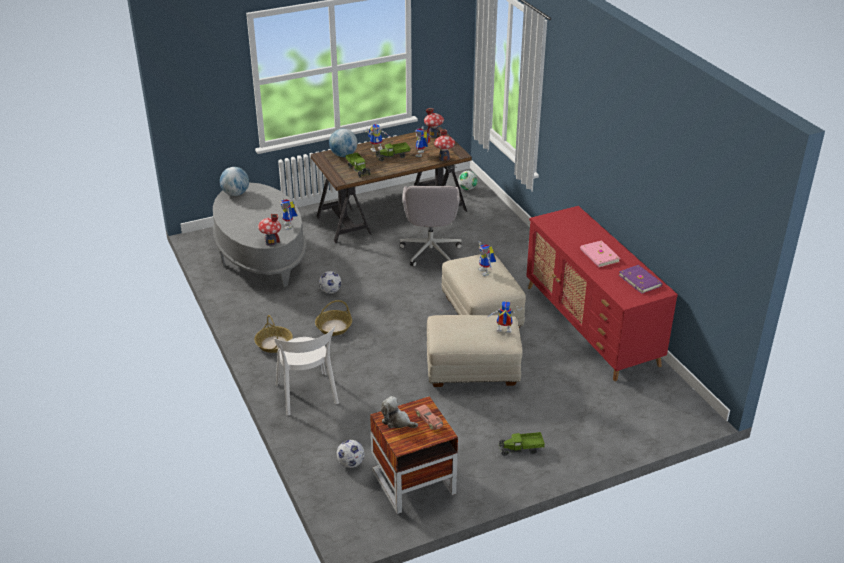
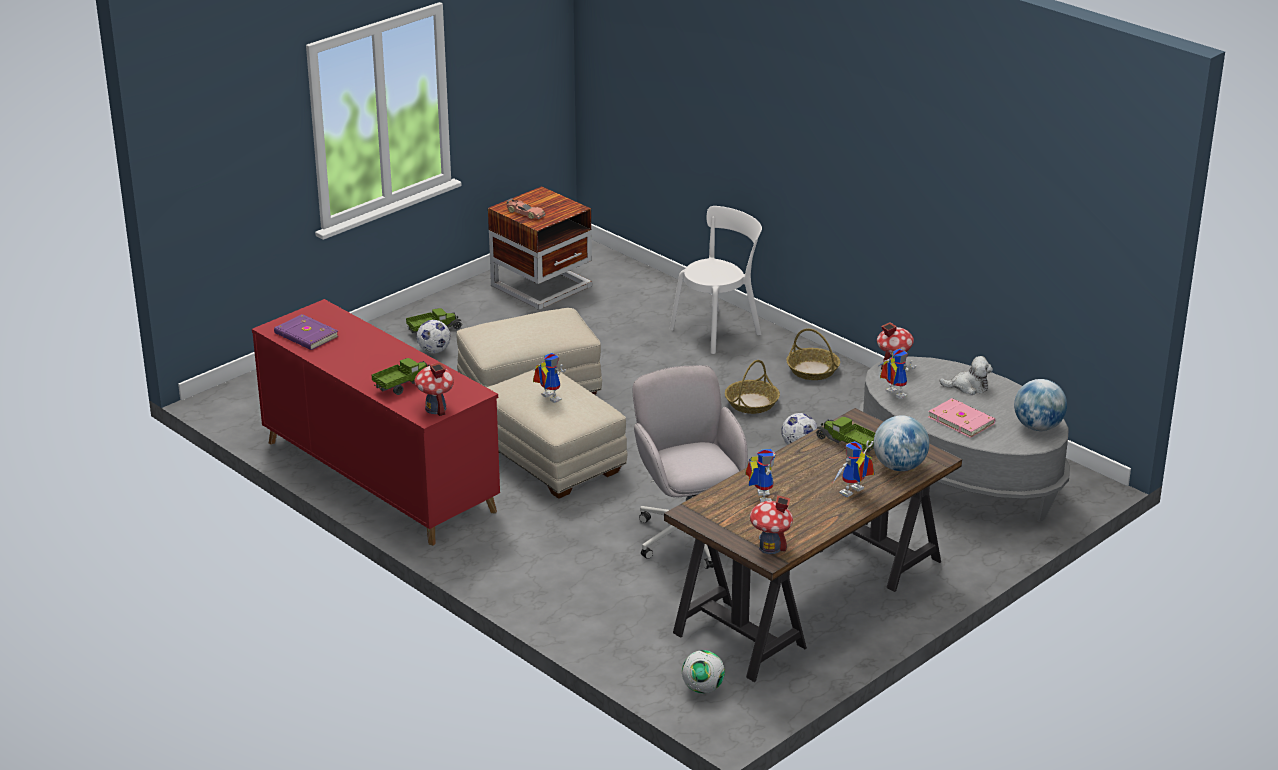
camera: 160 degrees right, 5 degrees down
white chair [274,326,339,416] -> white chair turned 90 degrees clockwise [670,206,762,354]
football [337,440,364,468] -> football moved to [417,320,451,353]
toy truck [376,142,411,161] -> toy truck moved to [372,358,430,395]
plush toy [381,396,418,428] -> plush toy moved to [939,356,993,395]
toy house [434,129,455,161] -> toy house moved to [414,362,454,416]
toy robot [488,301,522,333] -> none
pink book [580,240,620,267] -> pink book moved to [928,398,995,438]

